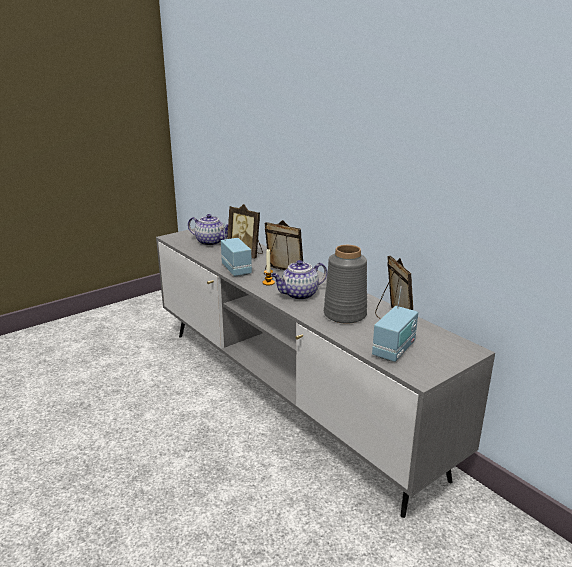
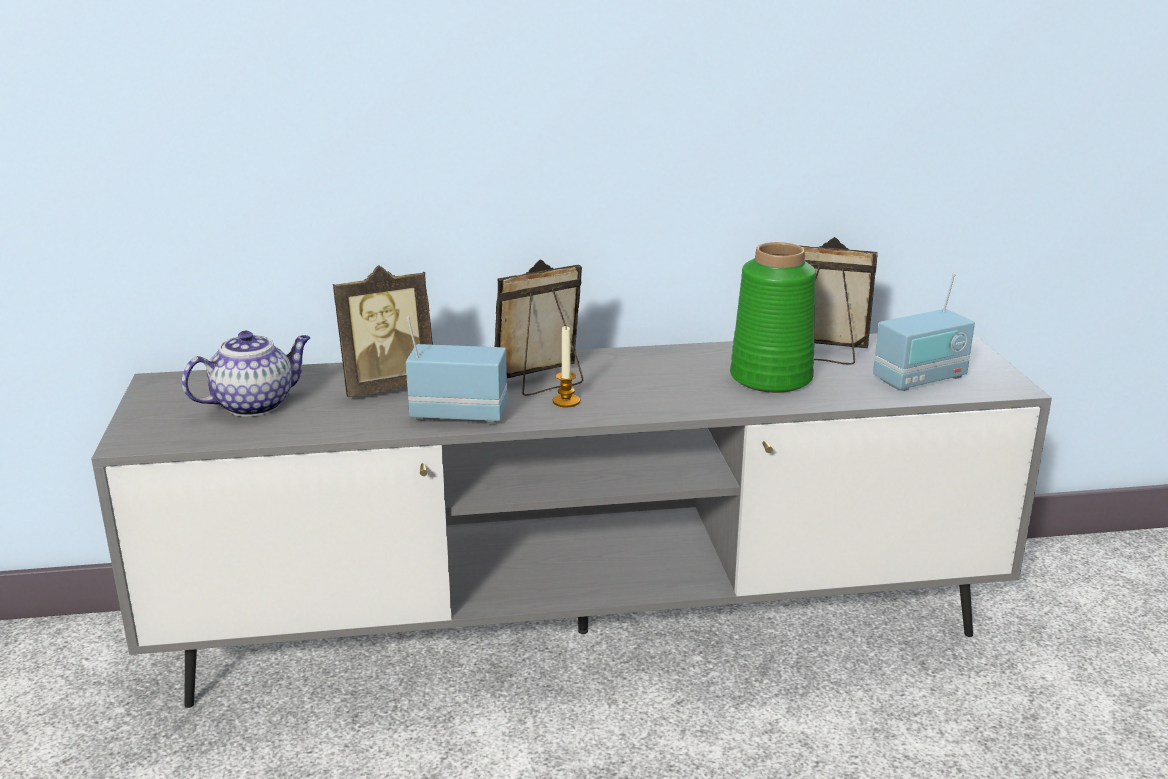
camera: 60 degrees left, 0 degrees up
teapot [271,260,327,300] -> none
grey vase [324,245,367,324] -> green vase [730,242,816,393]
radio [372,286,418,362] -> radio turned 90 degrees clockwise [873,273,975,391]

